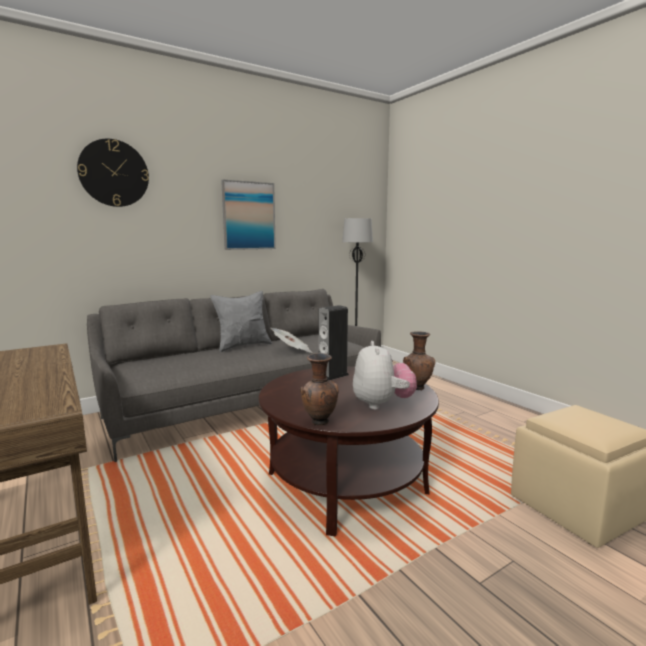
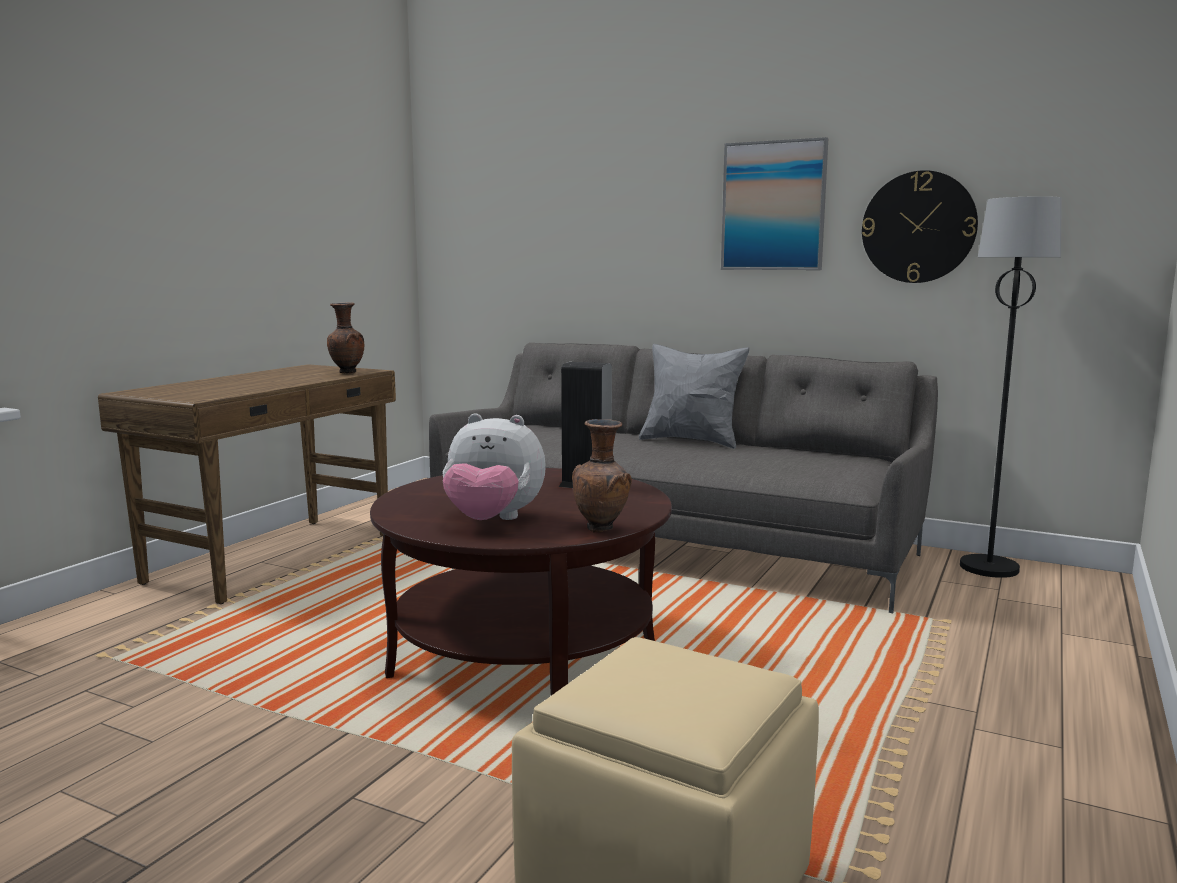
camera: 60 degrees right, 0 degrees up
wall clock [77,139,149,207] -> wall clock moved to [862,170,978,283]
newspaper [271,328,312,353] -> none
brown vase [300,353,339,425] -> brown vase moved to [327,303,364,373]
plush toy [353,341,417,410] -> plush toy turned 45 degrees clockwise [443,413,546,520]

